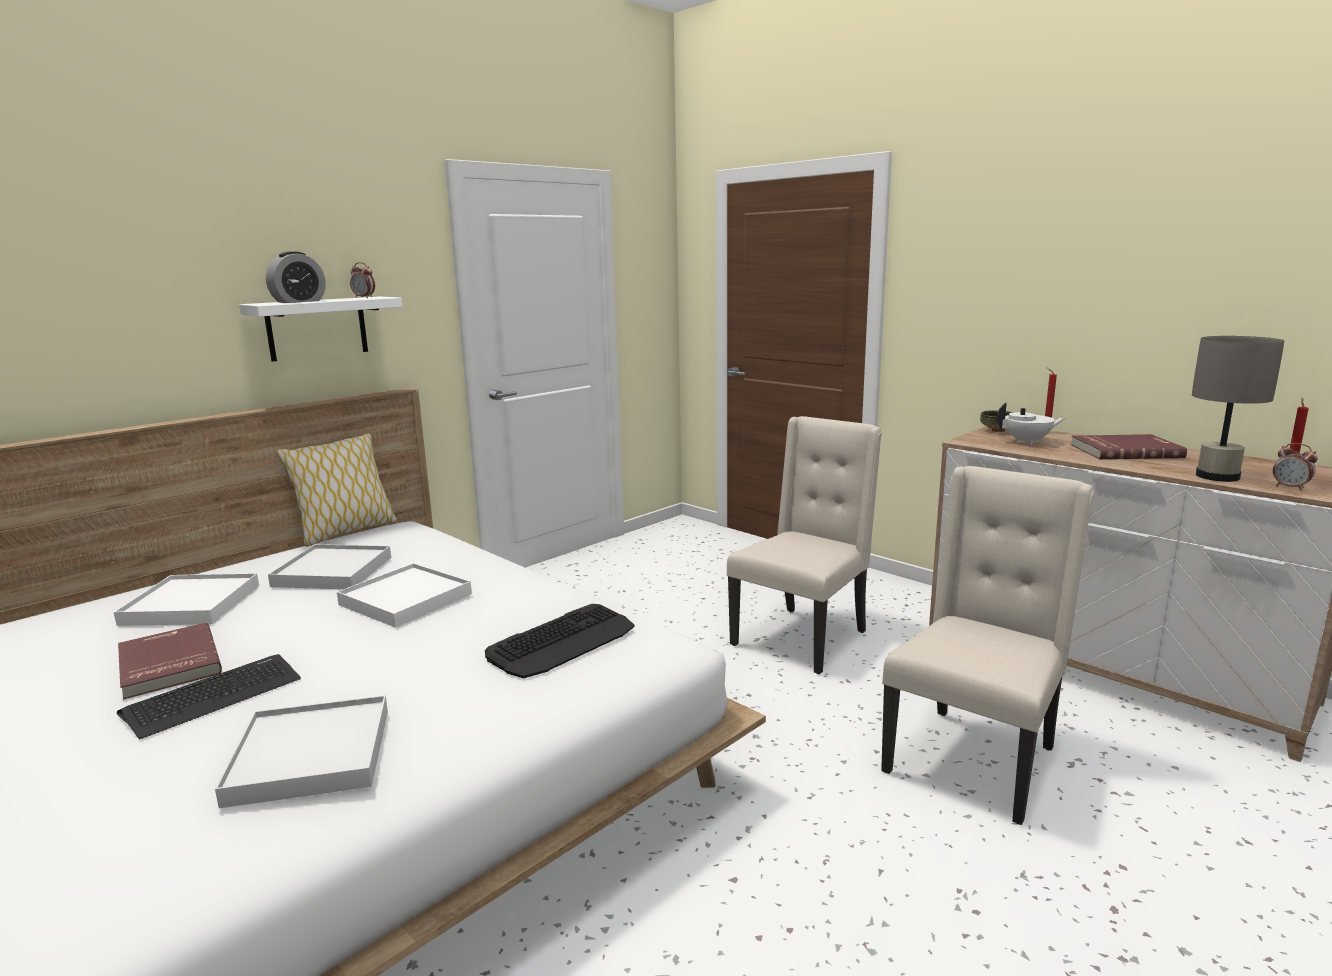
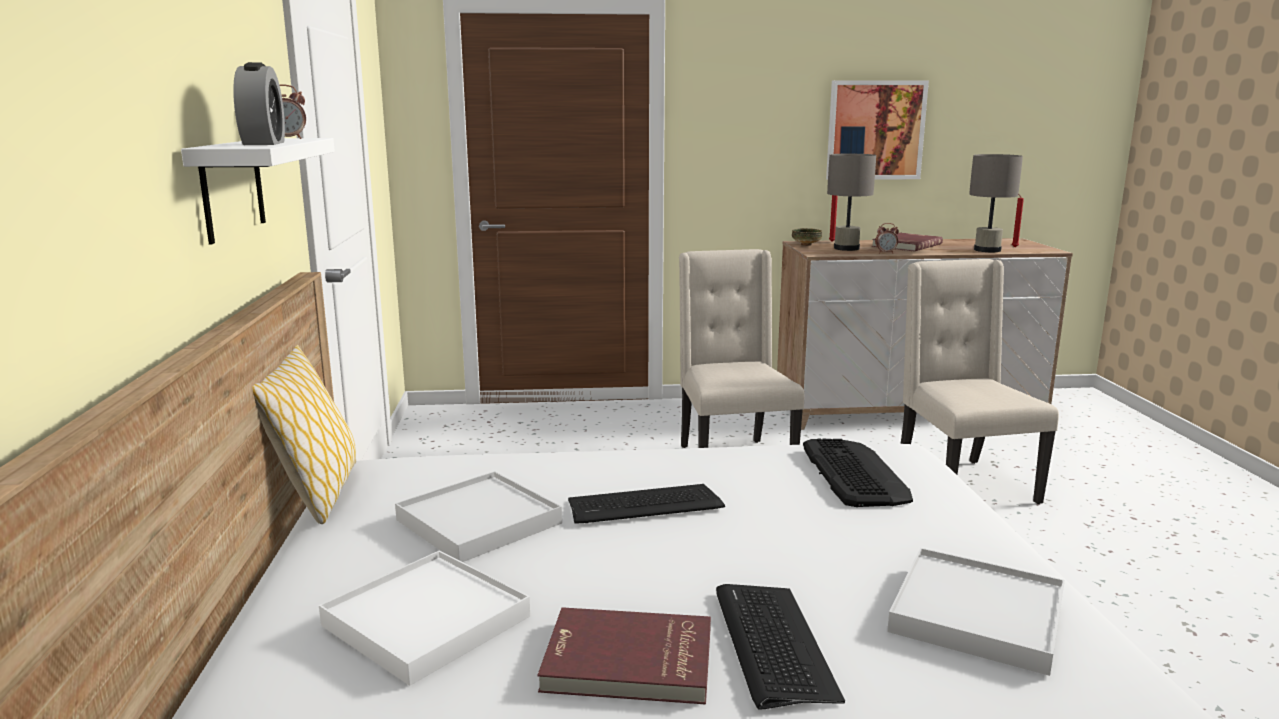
camera: 50 degrees left, 0 degrees up
white tray [337,563,472,628] -> keyboard [568,484,725,524]
white teapot [997,403,1065,445] -> grey table lamp [827,154,876,251]
alarm clock [1273,443,1318,491] -> alarm clock moved to [875,223,899,254]
none -> picture [826,80,929,180]

